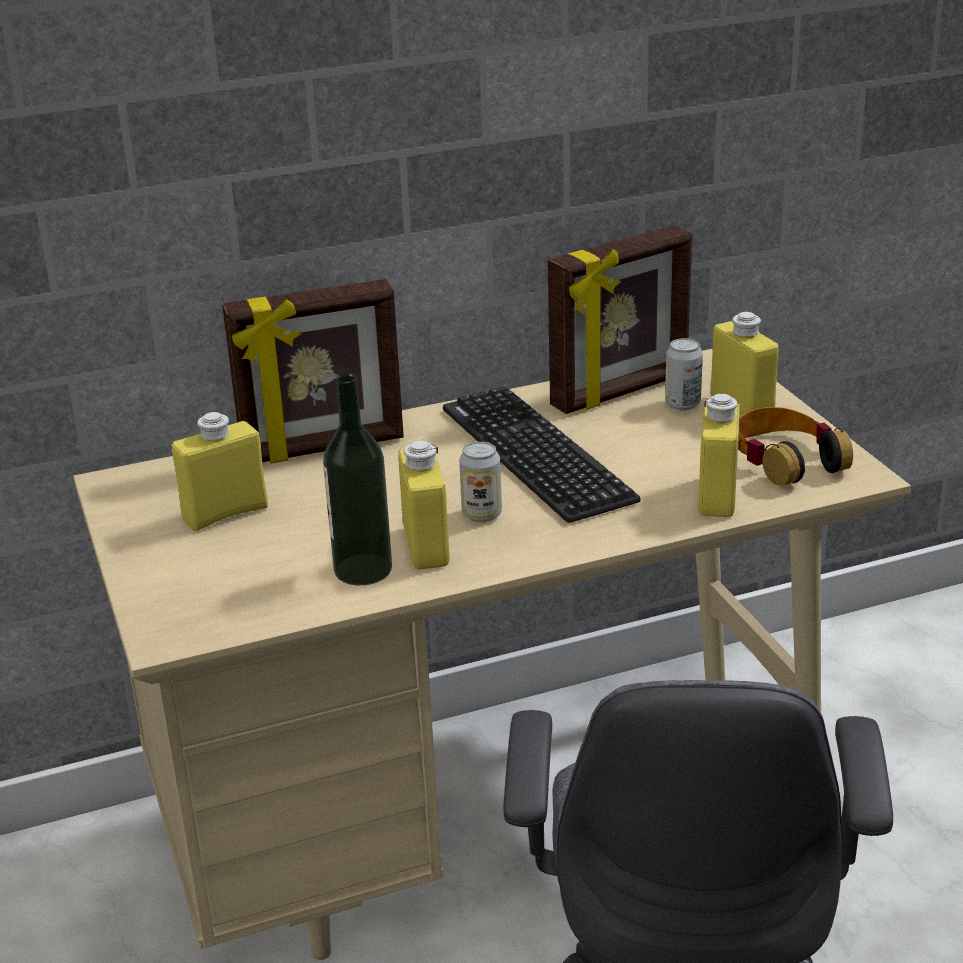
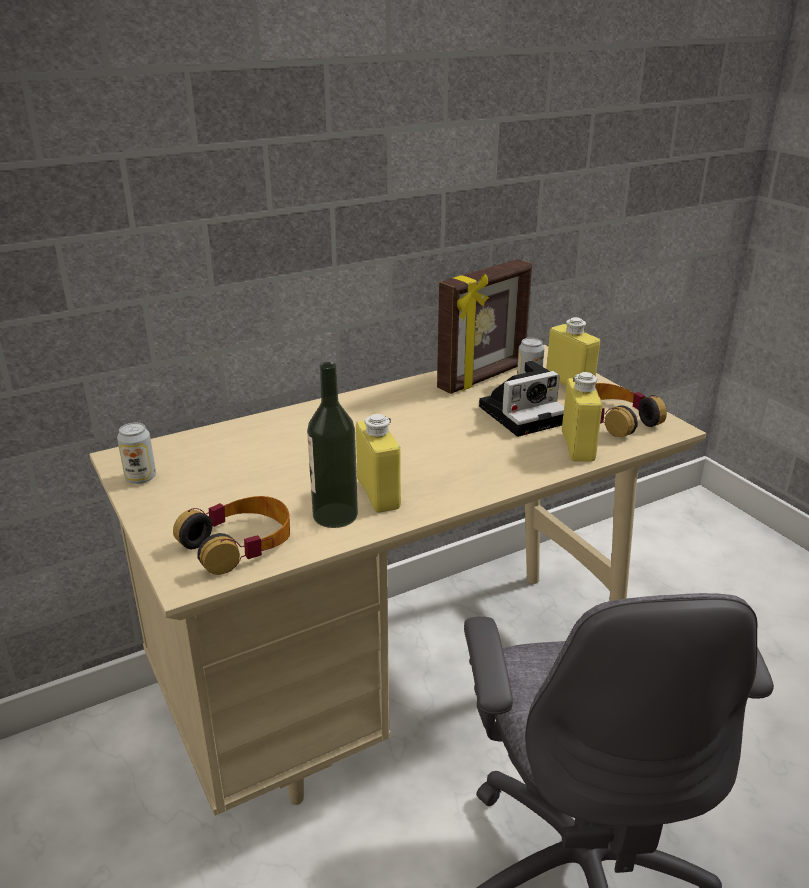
camera: 10 degrees left, 0 degrees up
yellow bottle [172,412,268,531] -> none
picture frame [222,279,404,464] -> none
keyboard [443,386,641,523] -> none
can [459,442,502,522] -> can moved to [117,423,156,484]
none -> headphones [173,496,290,575]
none -> camera [479,361,564,437]

